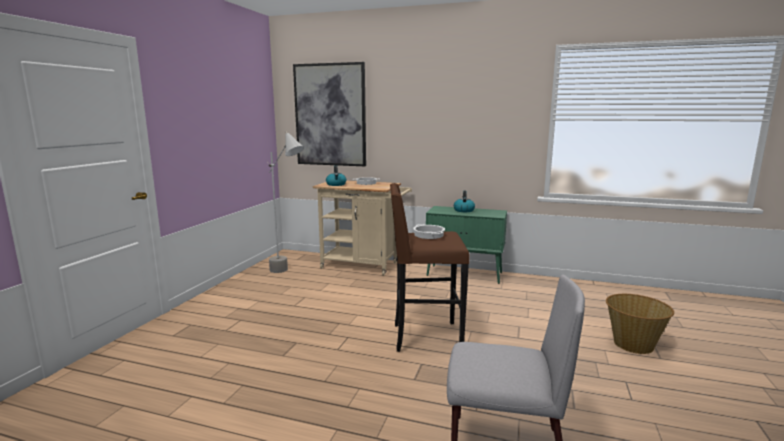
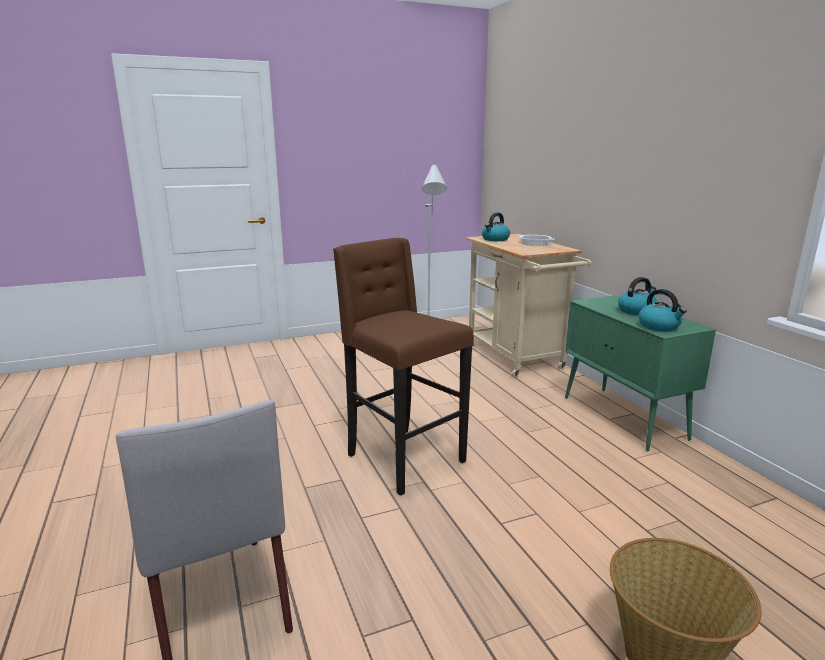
camera: 50 degrees right, 5 degrees up
picture [293,62,366,166] -> none
cooking pot [413,224,445,239] -> none
none -> kettle [639,289,687,331]

